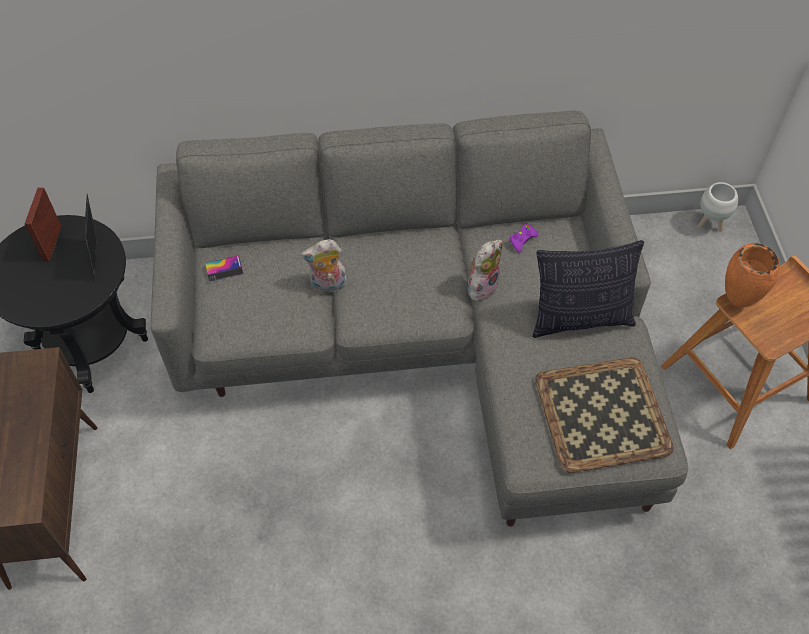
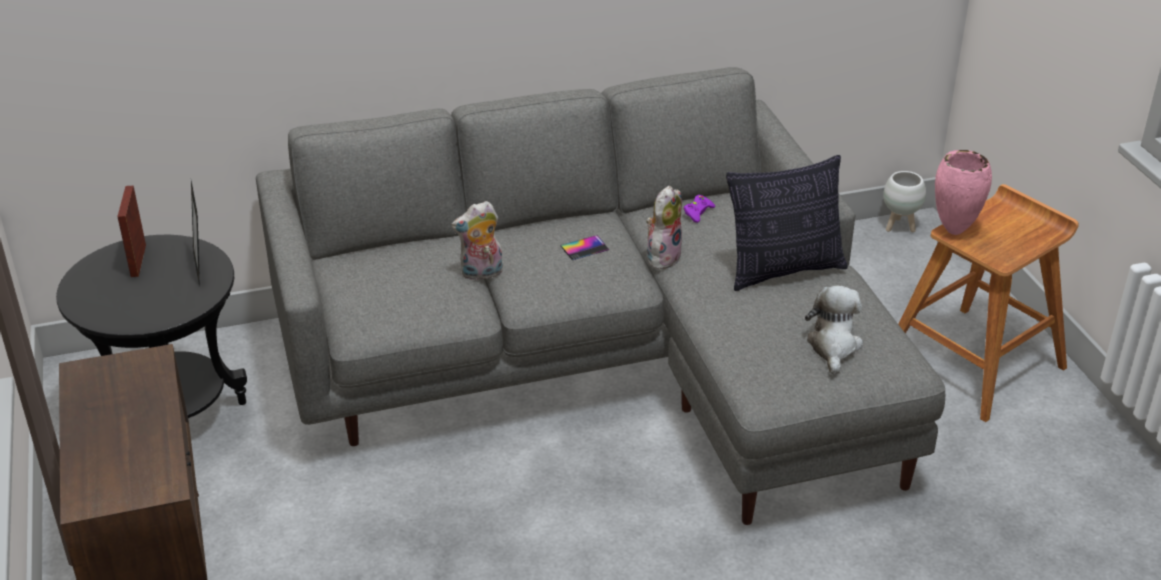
camera: 10 degrees left, 20 degrees down
phone [205,255,243,282] -> phone moved to [560,235,609,260]
tray [535,358,674,473] -> plush toy [805,285,863,375]
orange vase [725,243,780,307] -> pink vase [935,150,992,235]

